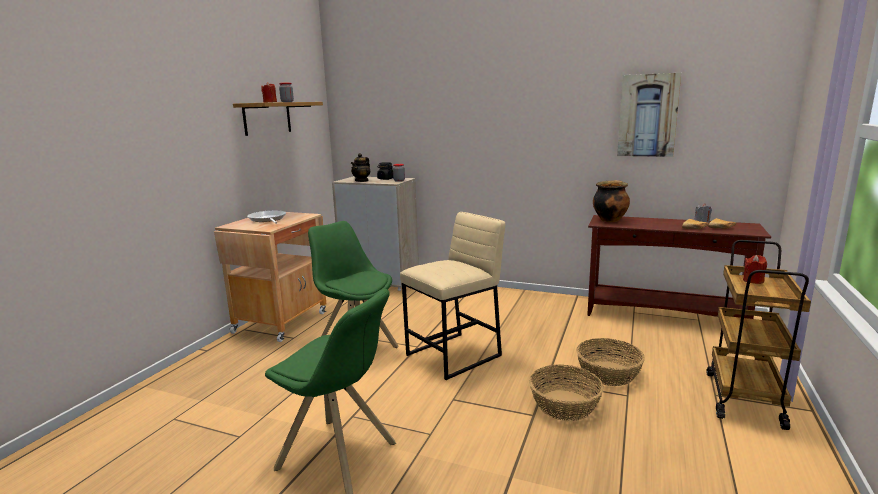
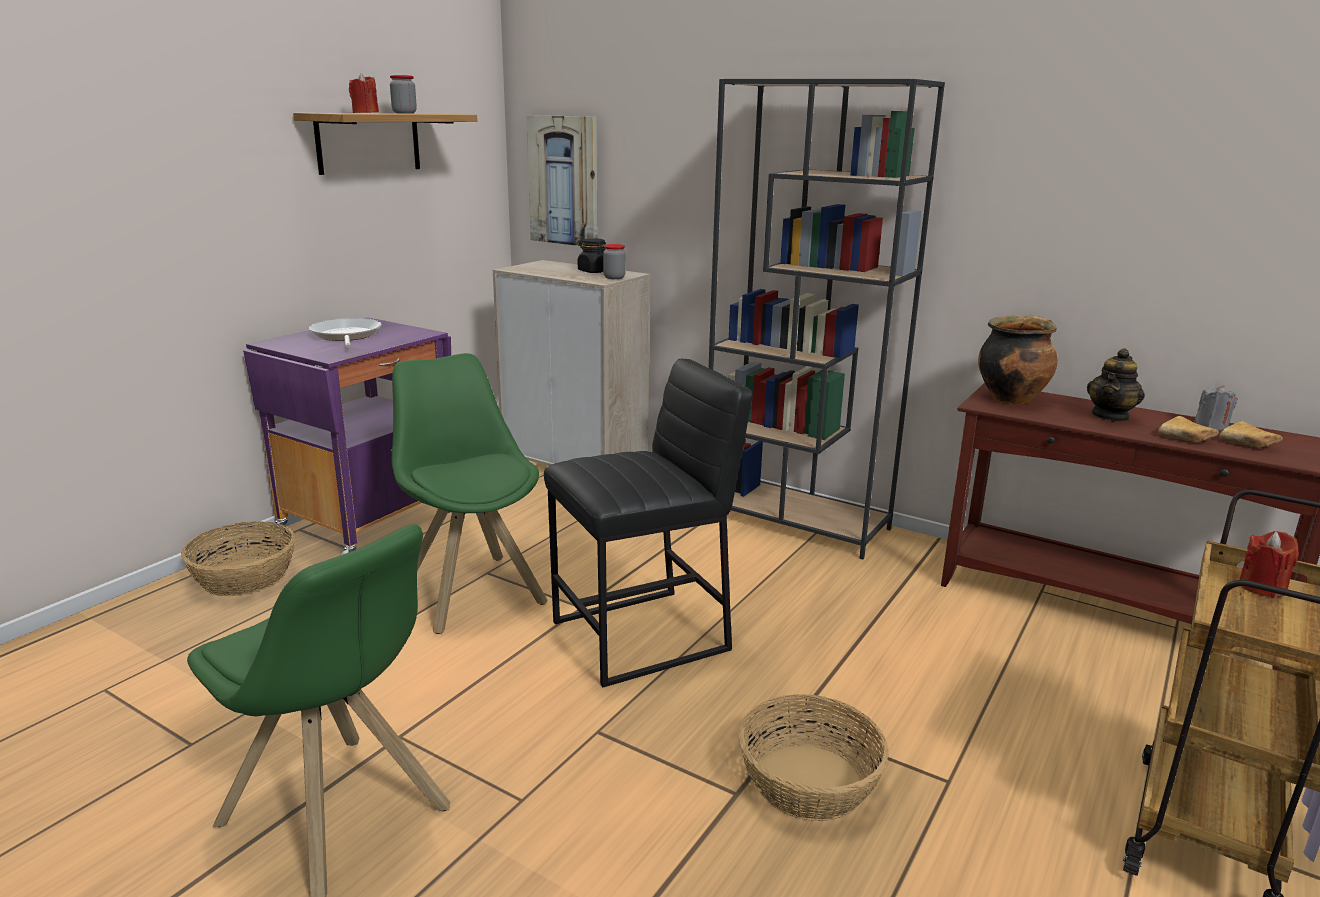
camera: 10 degrees right, 5 degrees up
brown cart [214,212,326,342] -> purple cart [243,317,451,555]
teapot [351,153,370,182] -> teapot moved to [1087,348,1145,422]
beige chair [400,212,505,380] -> black chair [544,359,753,687]
basket [576,338,645,386] -> basket moved to [181,521,295,596]
picture [617,73,681,157] -> picture moved to [526,115,598,246]
none -> bookcase [709,79,945,560]

